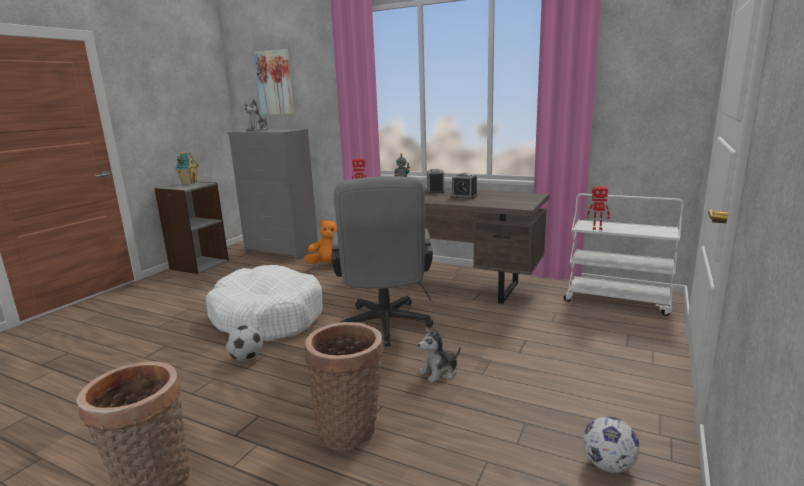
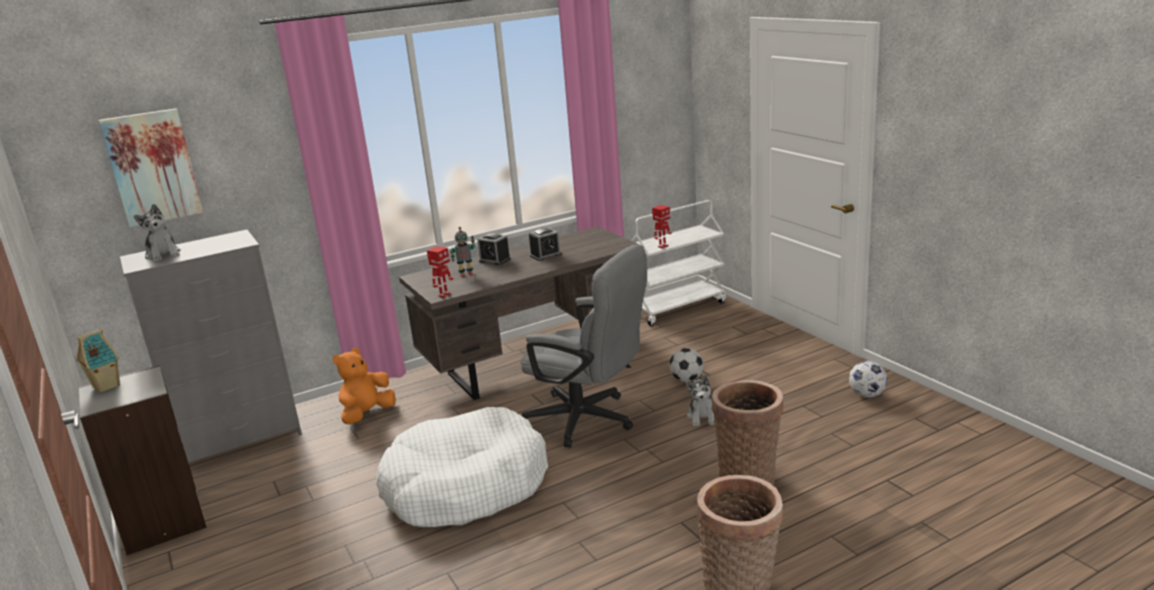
camera: 55 degrees left, 5 degrees up
football [226,325,263,361] -> football moved to [669,348,704,382]

